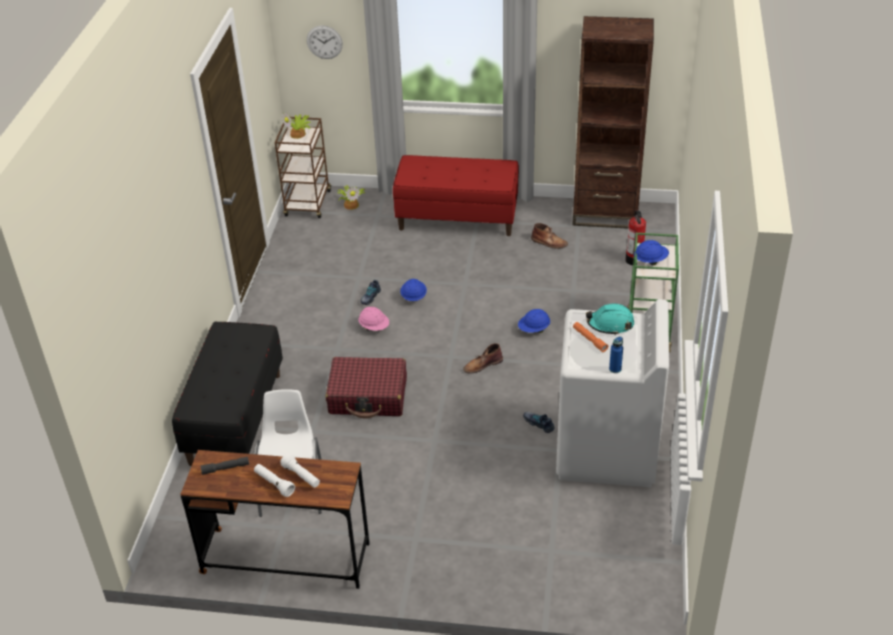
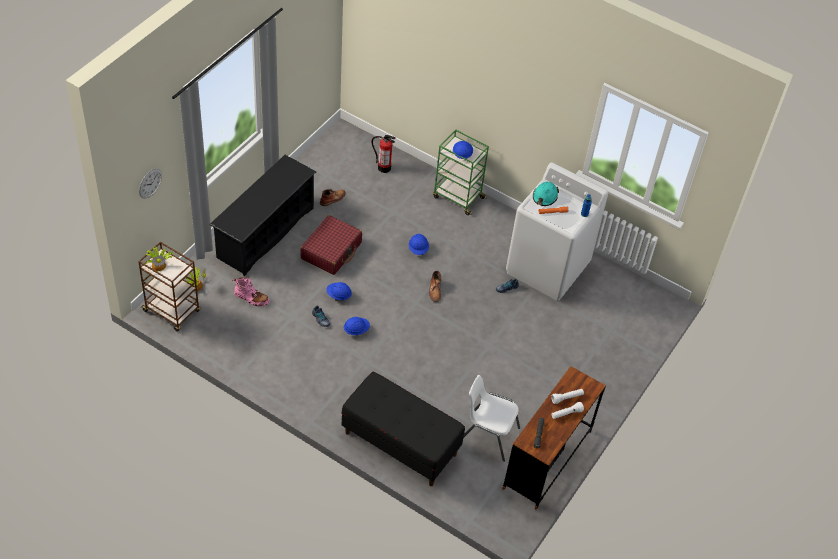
camera: 70 degrees left, 10 degrees up
red suitcase [326,357,407,418] -> red suitcase moved to [300,215,362,275]
pink hard hat [359,307,389,331] -> blue hard hat [344,317,370,336]
red bench [393,155,519,236] -> black shoe rack [209,155,316,276]
brown bookcase [572,16,654,229] -> none
none -> pink boot [233,277,270,307]

